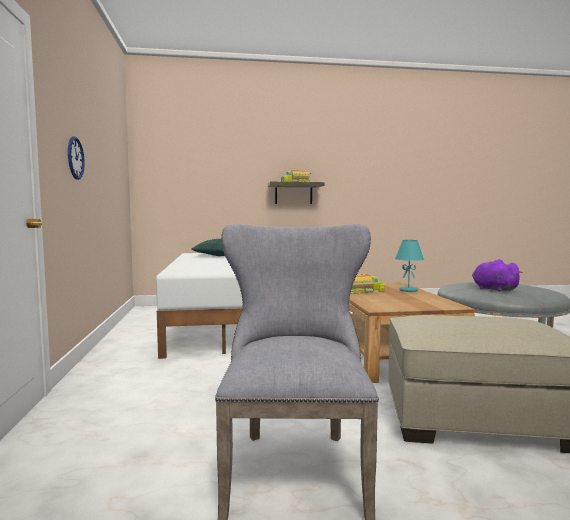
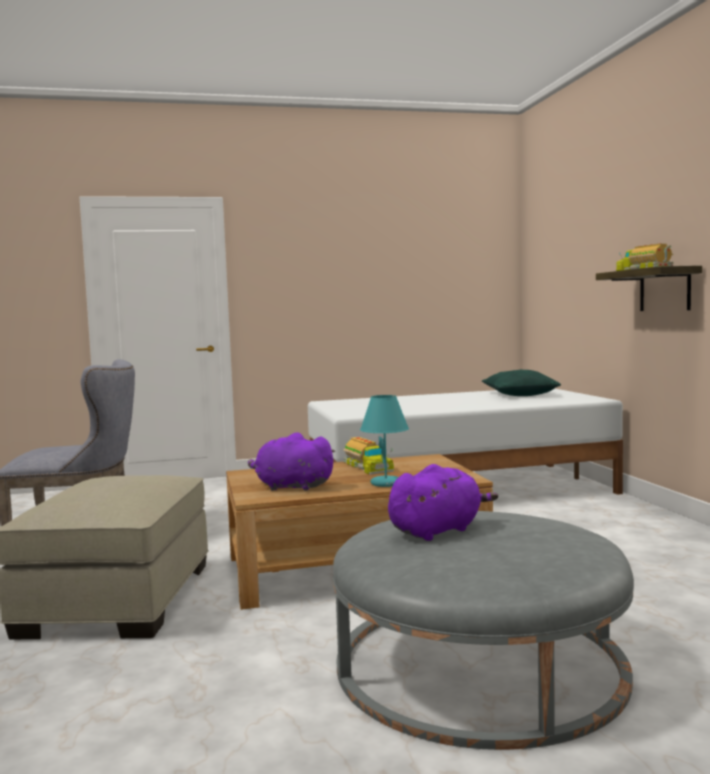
camera: 85 degrees right, 0 degrees up
wall clock [68,136,85,180] -> none
none -> purple plush toy [248,432,335,491]

